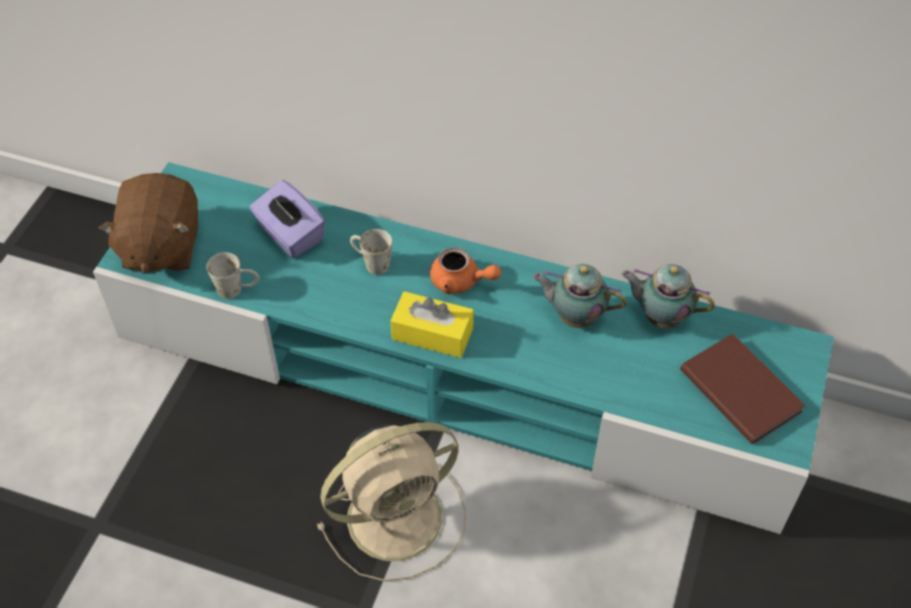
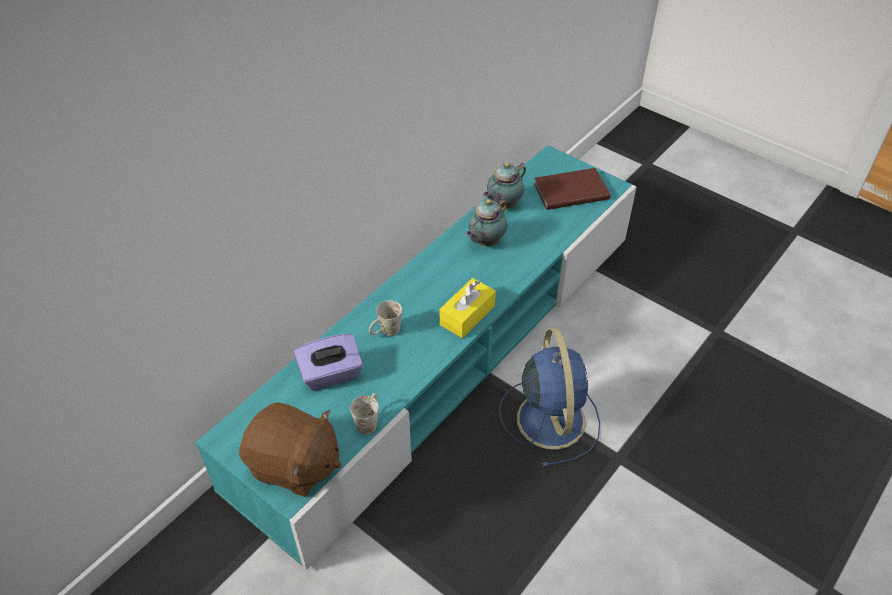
camera: 70 degrees left, 5 degrees down
beige fan [317,422,466,581] -> blue fan [499,328,600,467]
orange teapot [430,247,501,294] -> none

